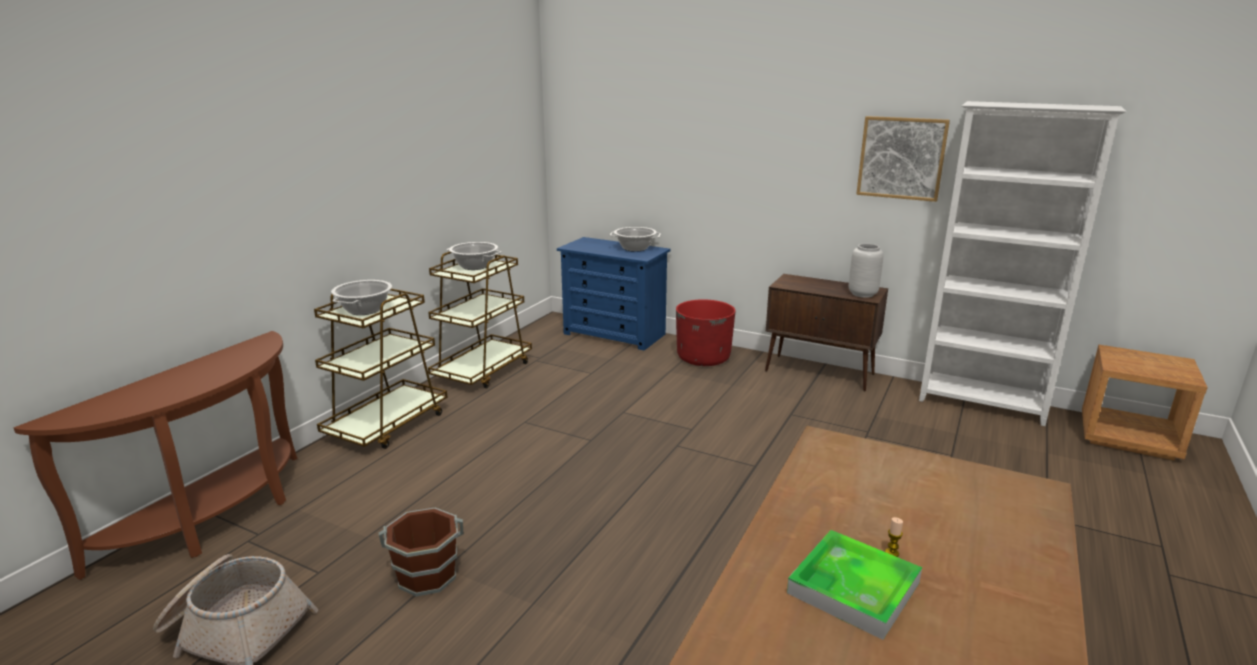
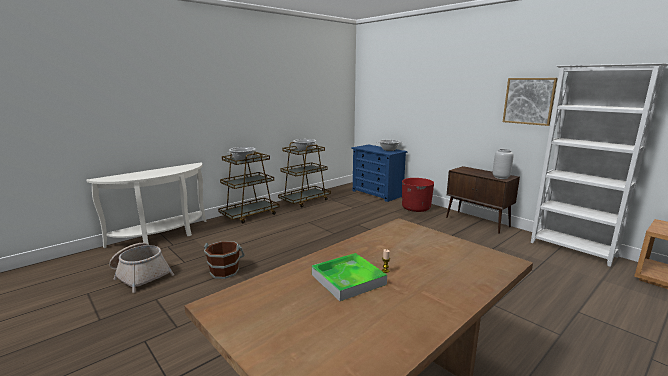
camera: 20 degrees right, 5 degrees down
brown console table [13,331,298,580] -> white console table [86,162,207,248]

